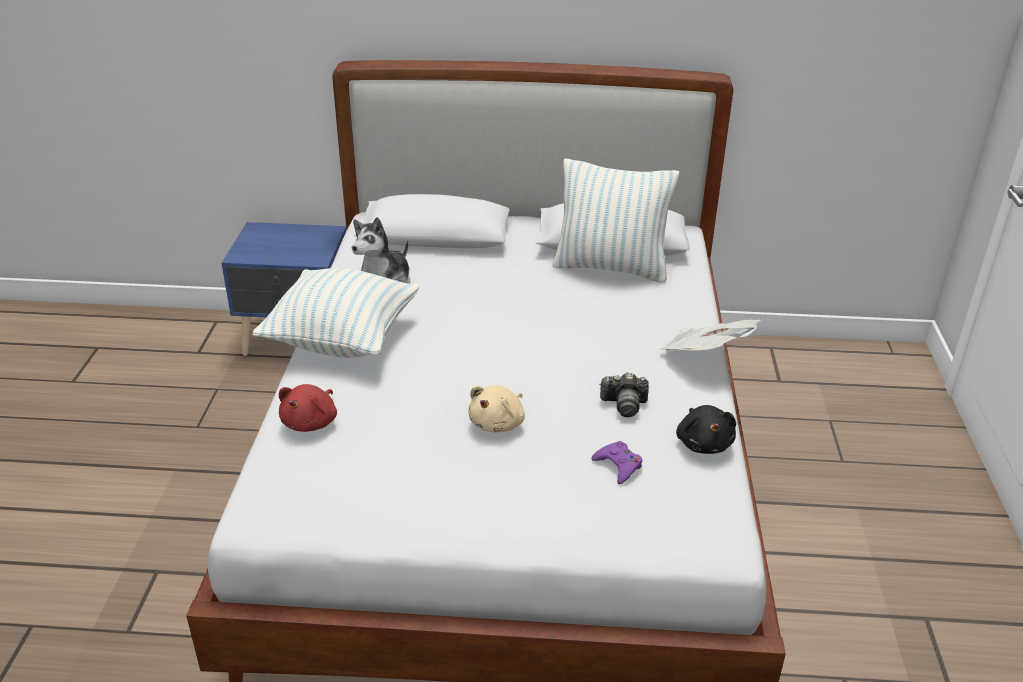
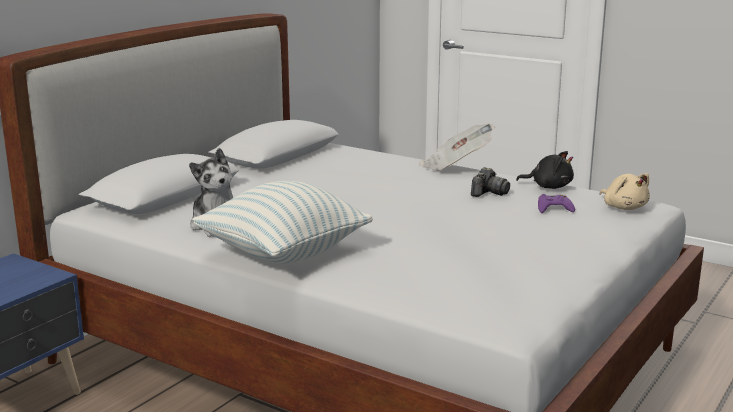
camera: 60 degrees left, 15 degrees down
red plush toy [279,384,337,432] -> none
beige plush toy [468,385,525,432] -> beige plush toy moved to [600,173,650,210]
pillow [553,159,679,282] -> none

